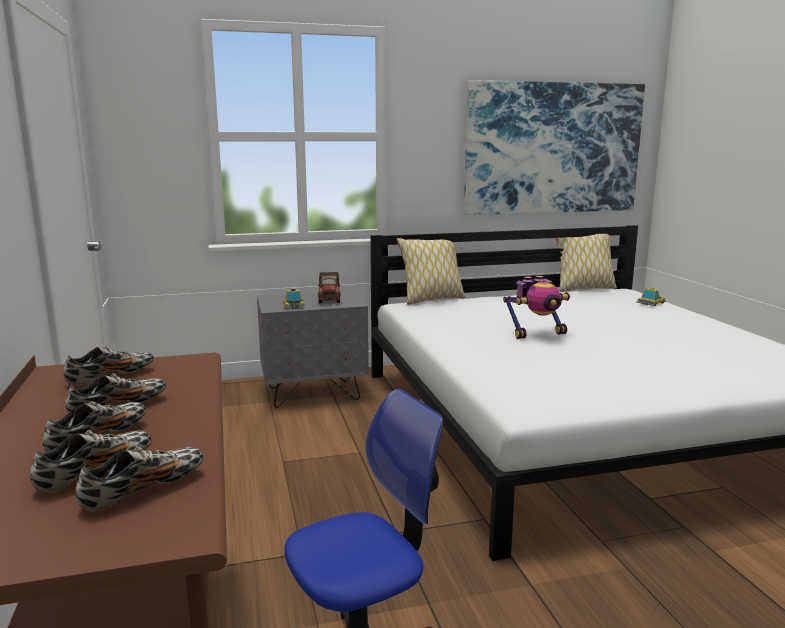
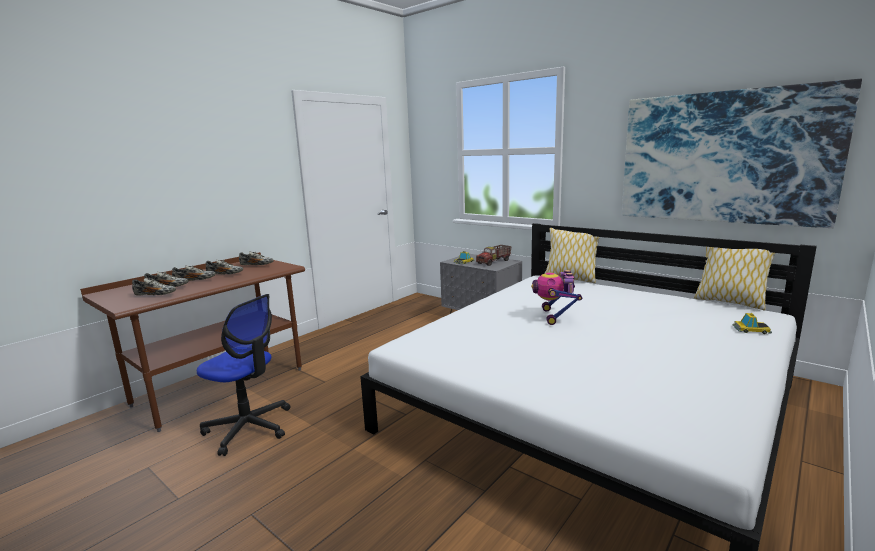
camera: 55 degrees right, 0 degrees up
toy robot [503,276,570,339] -> toy robot turned 60 degrees clockwise [531,270,582,325]

